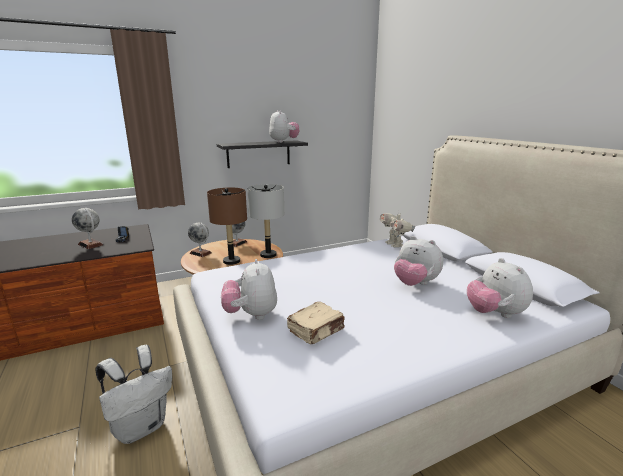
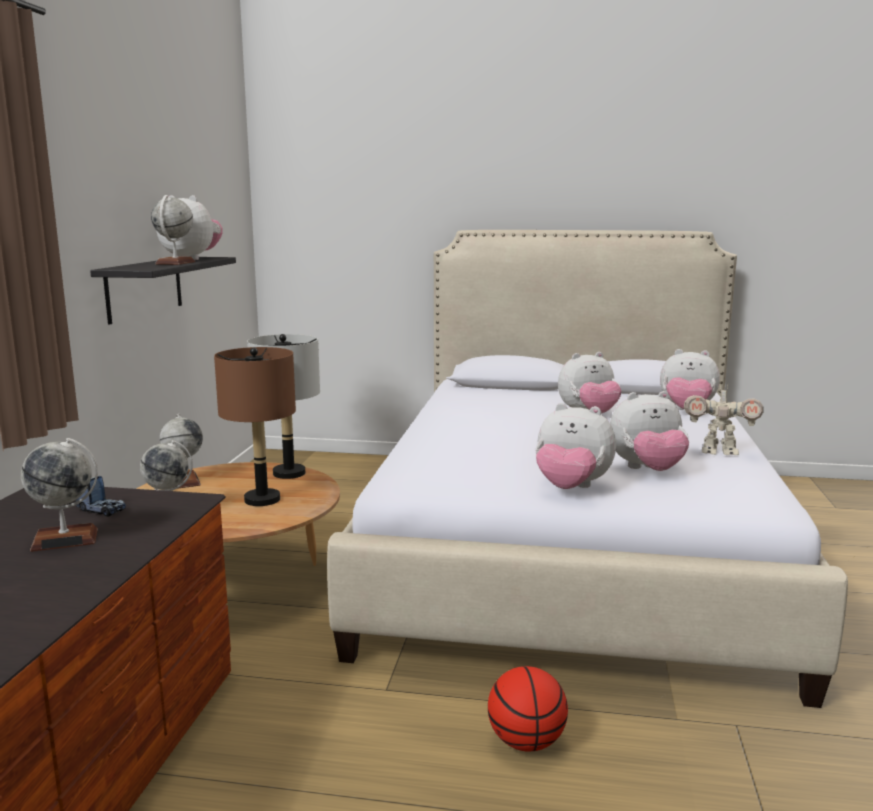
camera: 55 degrees left, 5 degrees down
white backpack [95,345,172,444] -> basketball [488,666,568,752]
beige book [287,302,345,344] -> plush toy [610,391,689,471]
toy robot [380,211,416,247] -> toy robot moved to [684,383,764,455]
none -> globe [151,195,195,265]

